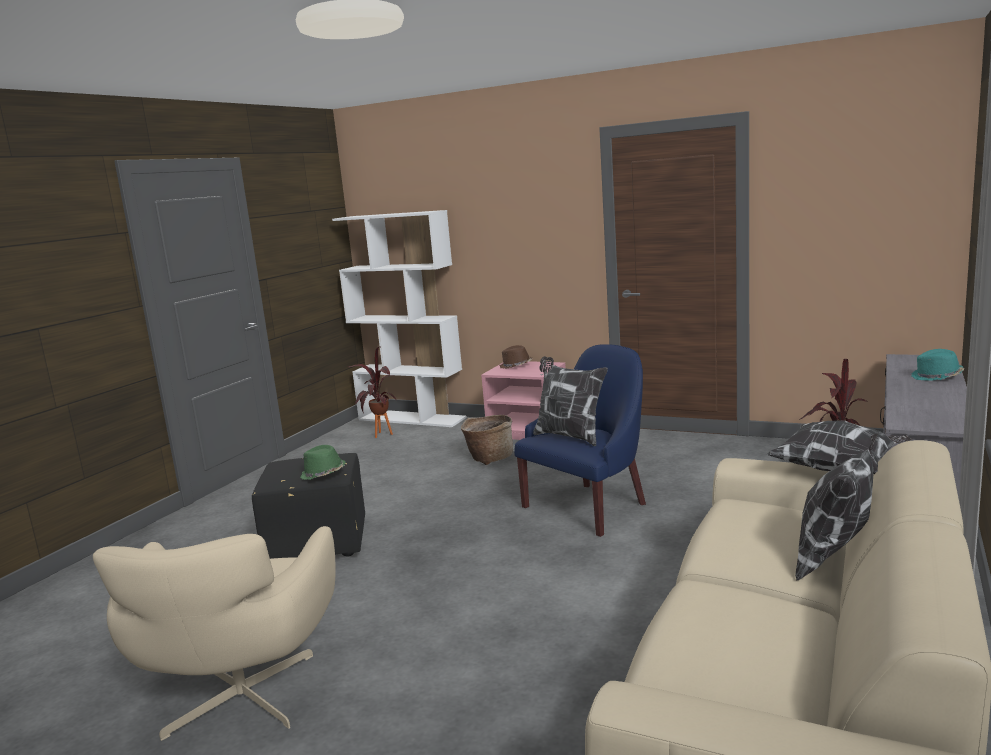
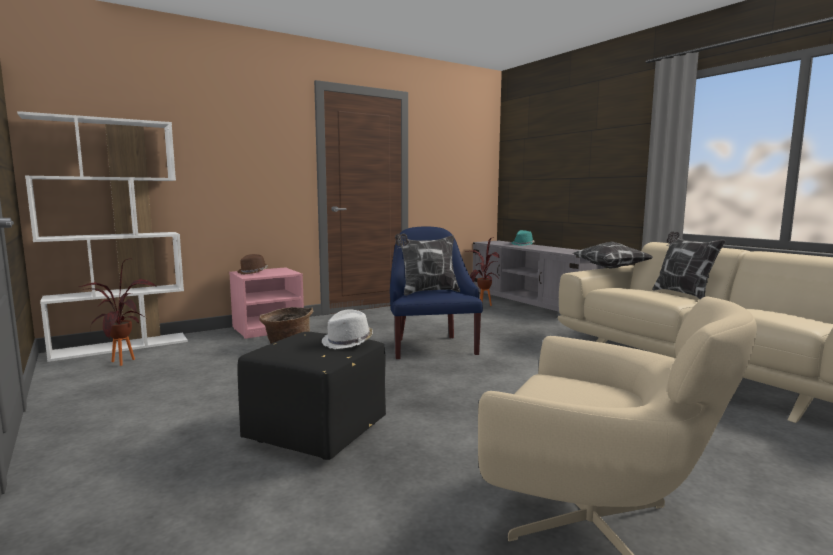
camera: 60 degrees left, 5 degrees down
green hat [300,445,346,480] -> white hat [322,310,373,349]

